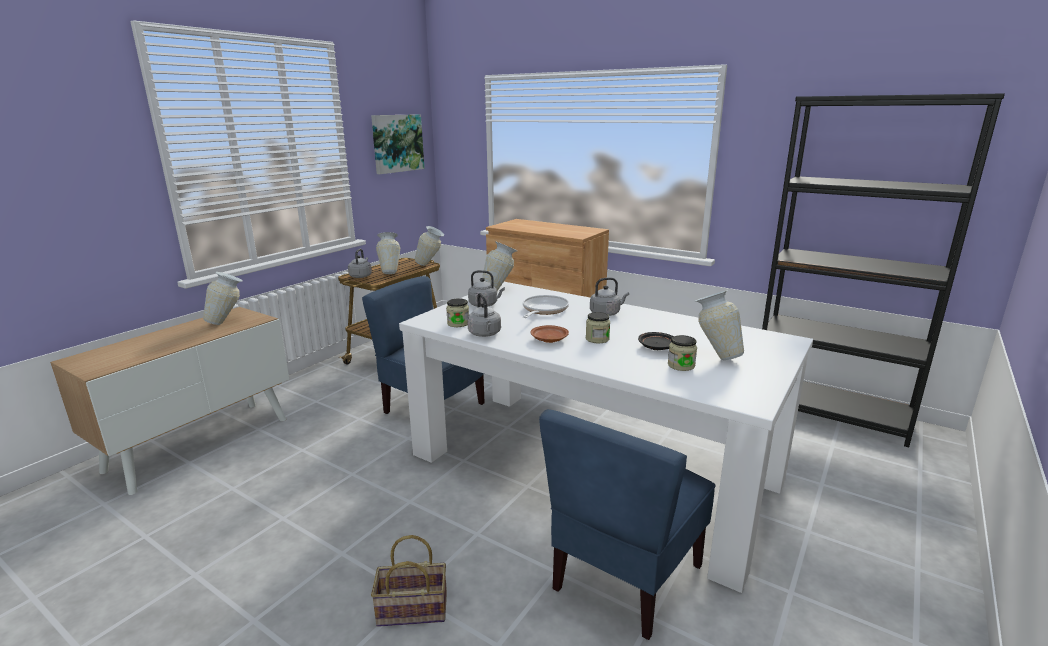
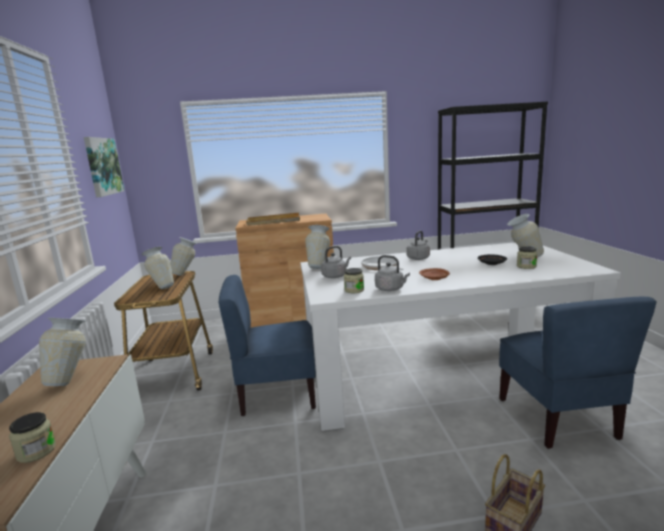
camera: 40 degrees left, 5 degrees down
grey kettle [348,249,372,278] -> none
jar [586,312,610,343] -> jar moved to [9,412,56,463]
none -> beige tray [246,213,300,226]

